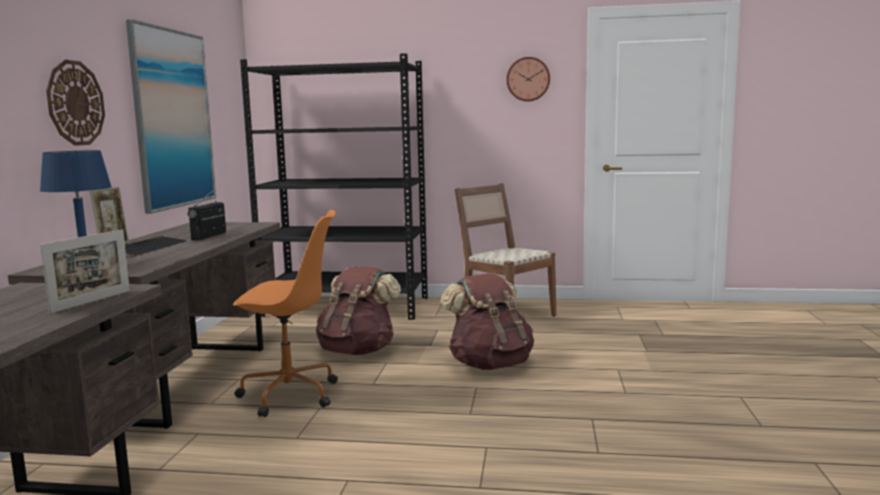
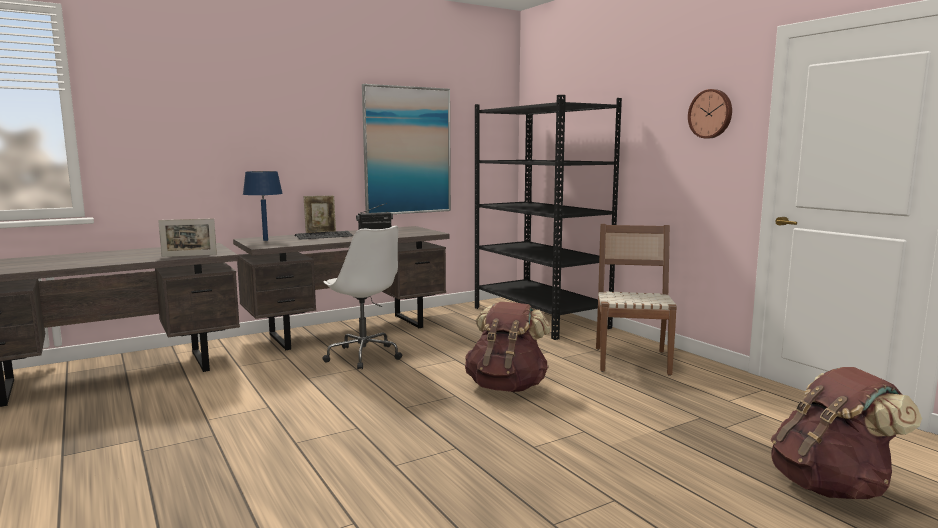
camera: 50 degrees right, 0 degrees up
wall clock [46,60,105,146] -> none
orange office chair [233,210,338,417] -> white office chair [322,226,403,370]
brown backpack [316,266,401,355] -> brown backpack moved to [771,367,922,499]

